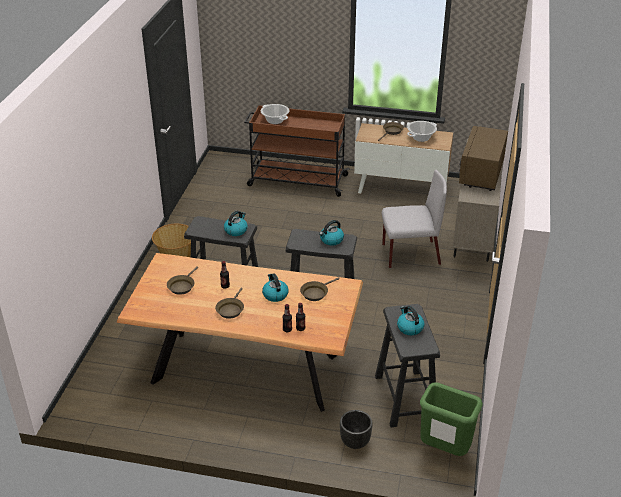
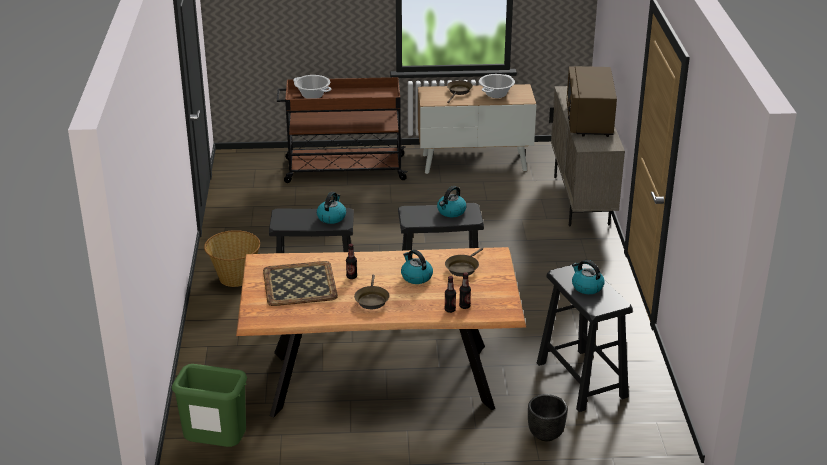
camera: 15 degrees left, 5 degrees down
brown frying pan [167,266,198,295] -> tray [263,261,338,306]
grey chair [382,170,447,268] -> none
green trash can [420,382,483,456] -> green trash can moved to [172,364,247,447]

